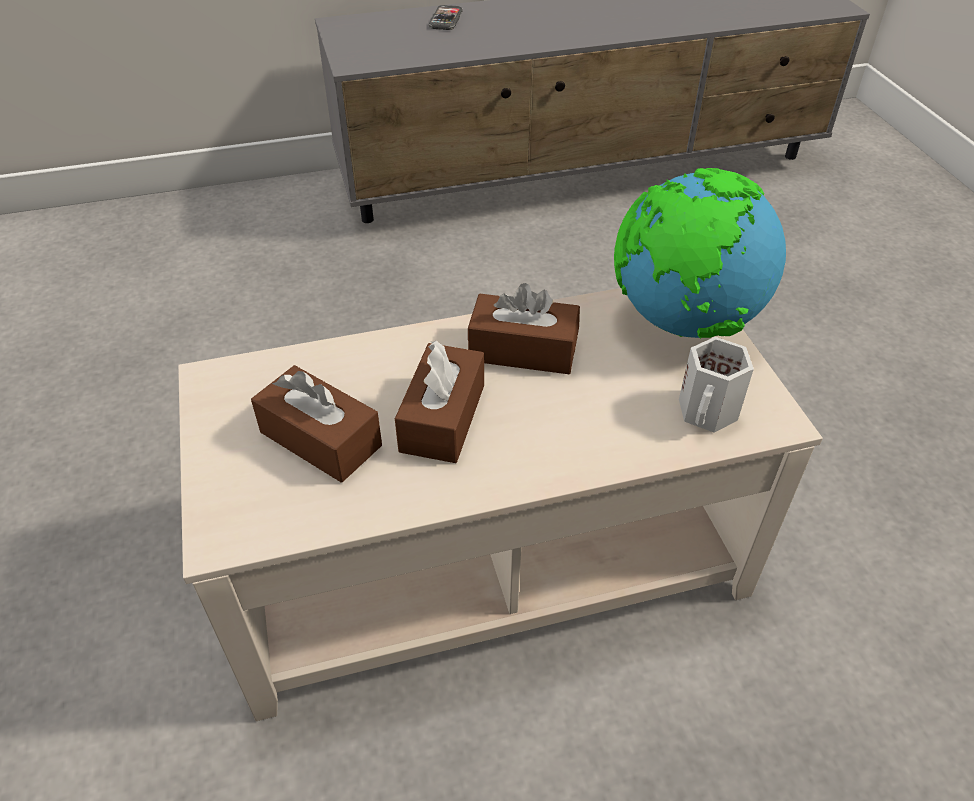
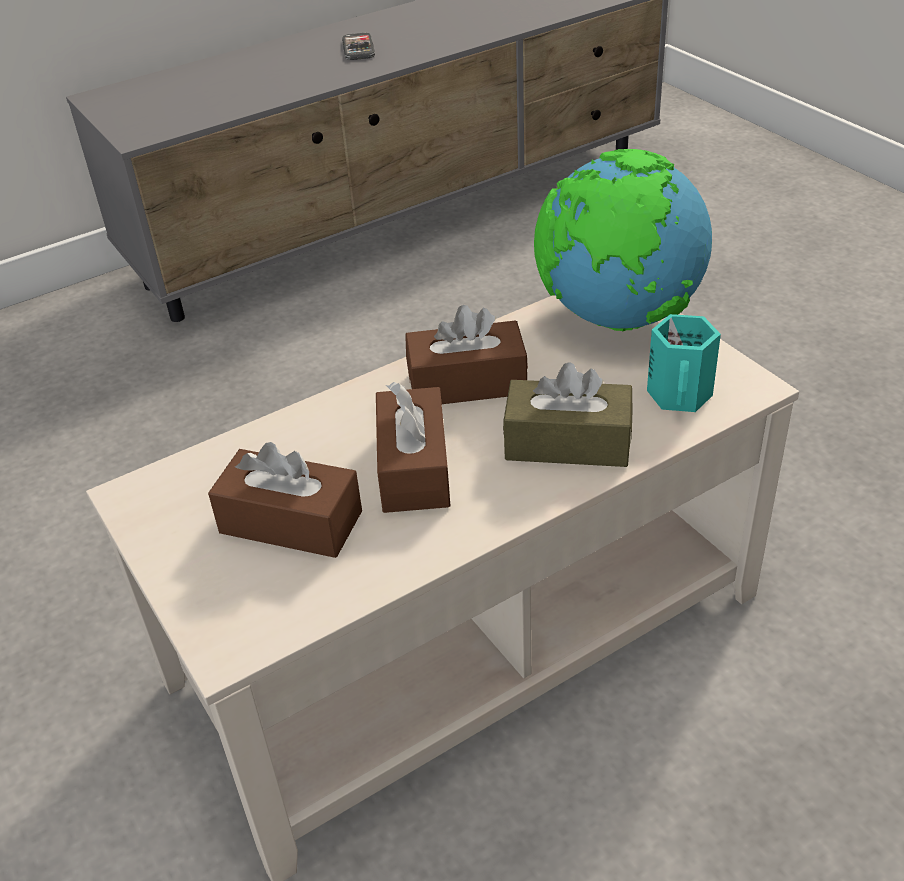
camera: 15 degrees left, 5 degrees down
phone [429,5,463,30] -> phone moved to [342,33,375,60]
white mug [679,337,754,433] -> turquoise mug [647,314,721,412]
none -> brown tissue box [503,362,632,467]

